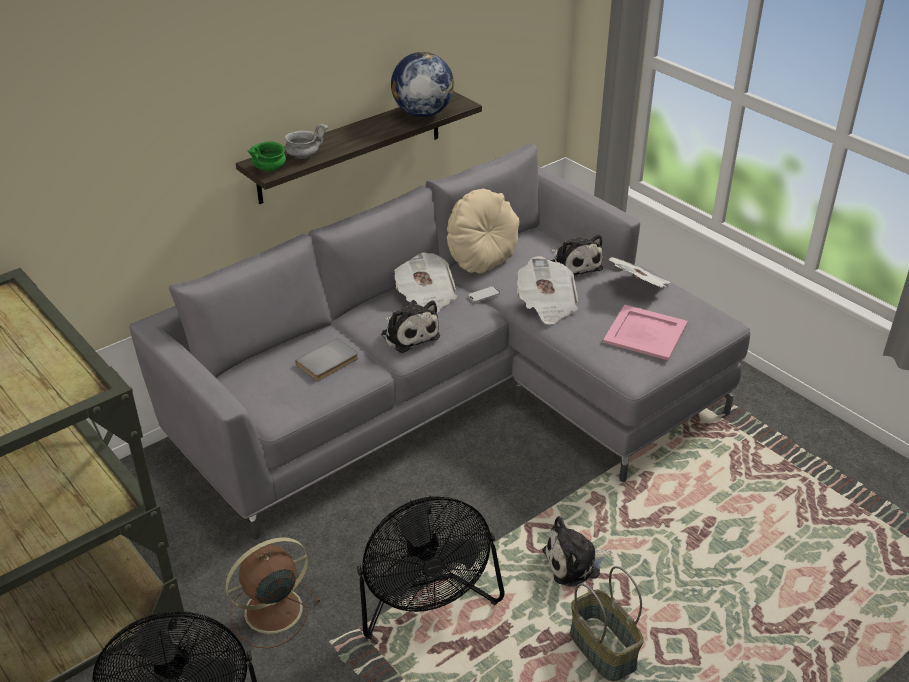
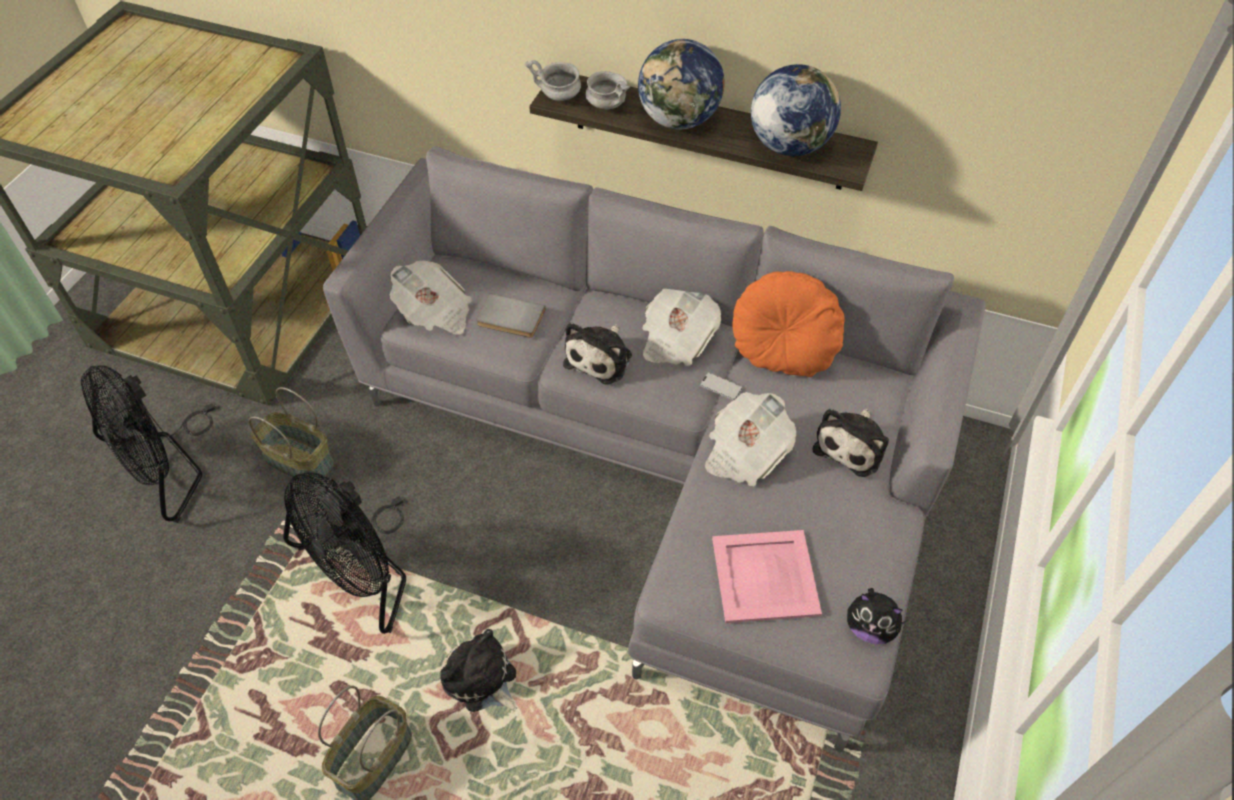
camera: 60 degrees right, 15 degrees up
brown fan [225,537,321,649] -> basket [249,387,334,484]
green bowl [248,141,286,171] -> grey bowl [525,60,581,101]
beige pillow [447,189,519,273] -> orange pillow [733,271,845,377]
newspaper [609,257,671,288] -> newspaper moved to [389,261,472,335]
none -> globe [638,39,725,129]
none -> plush toy [847,588,908,644]

